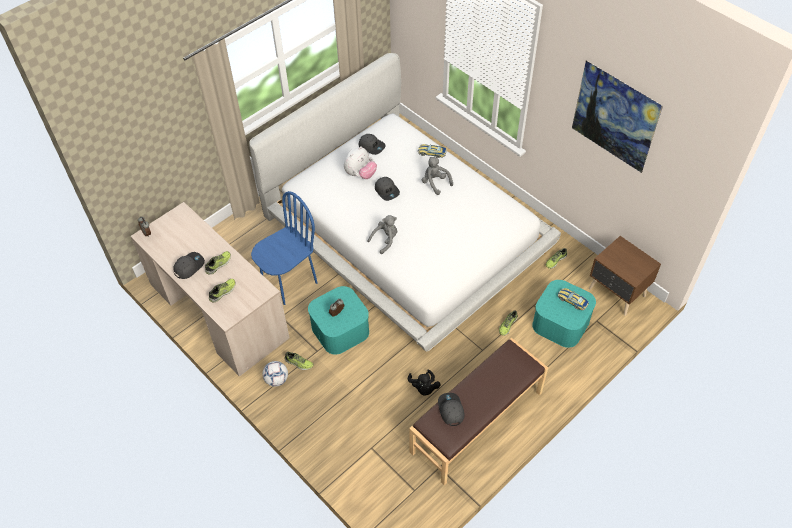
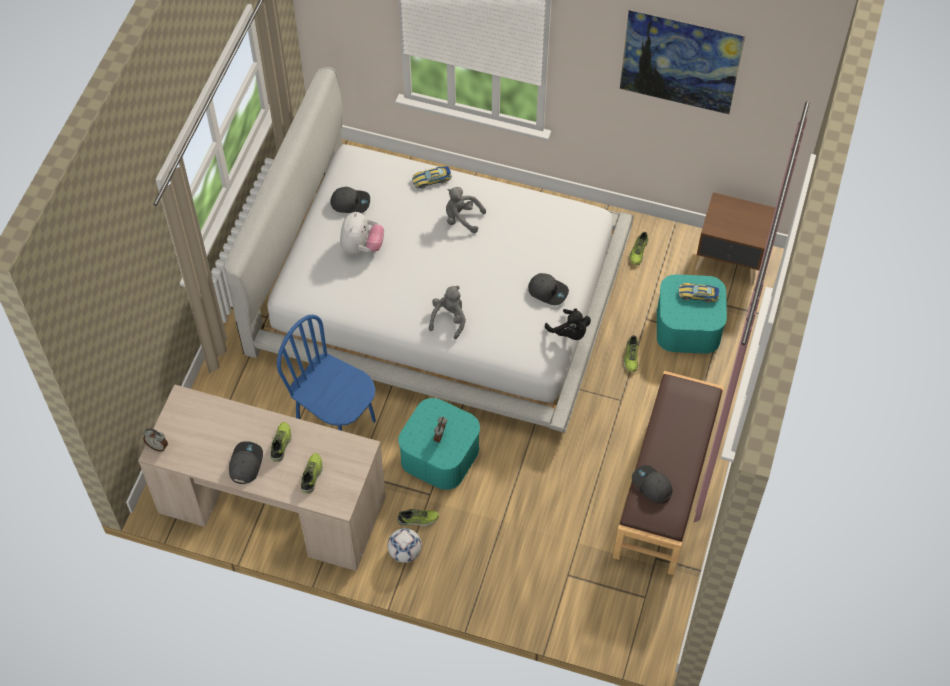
camera: 30 degrees left, 5 degrees up
blue chair [251,191,318,305] -> blue chair turned 75 degrees counterclockwise [277,315,376,431]
grey cap [375,177,400,201] -> grey cap moved to [528,273,569,305]
black plush toy [408,369,441,396] -> black plush toy moved to [545,308,591,340]

